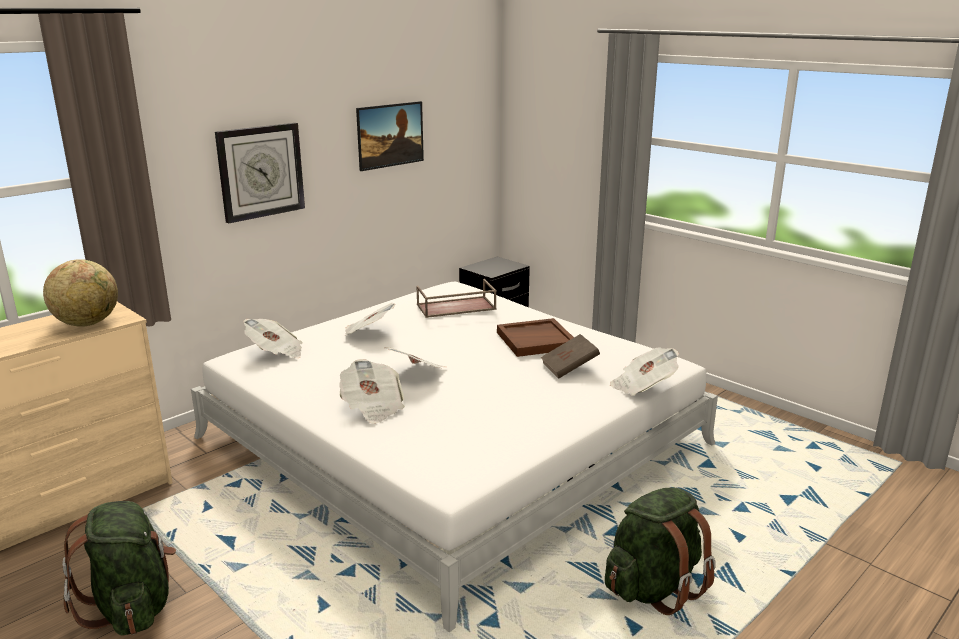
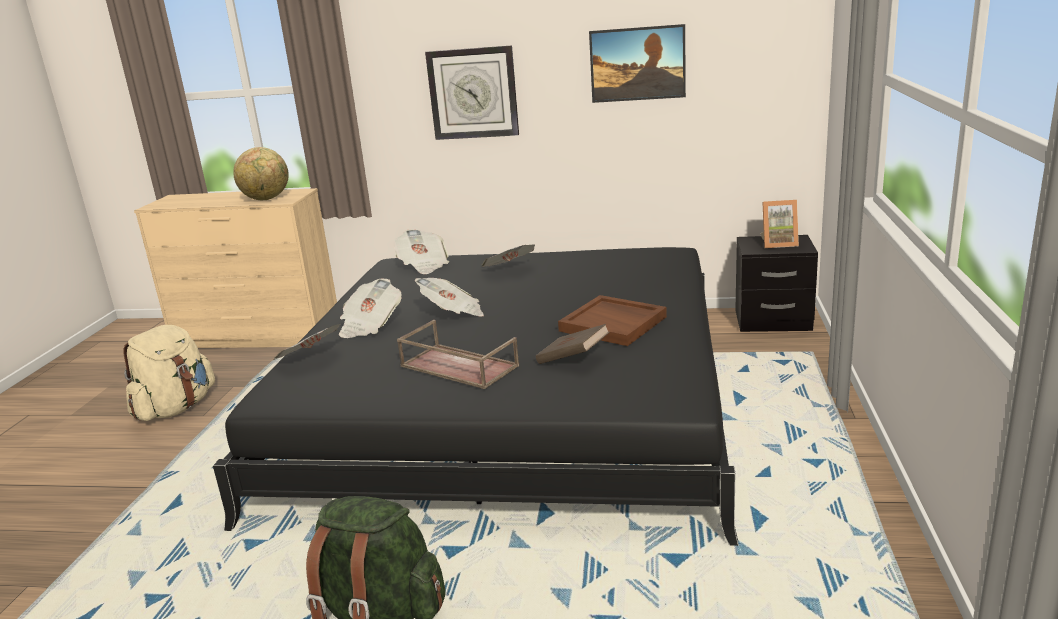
camera: 55 degrees right, 0 degrees up
green backpack [62,501,176,636] -> beige backpack [123,325,215,421]
white bed [191,282,718,632] -> black bed [213,247,739,546]
brown tray [417,279,497,318] -> brown tray moved to [397,320,519,389]
newspaper [610,347,679,396] -> newspaper moved to [273,324,341,360]
none -> picture frame [761,200,799,248]

